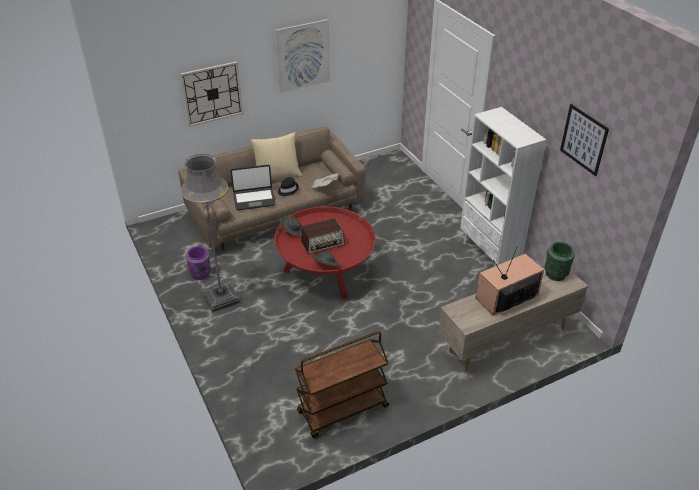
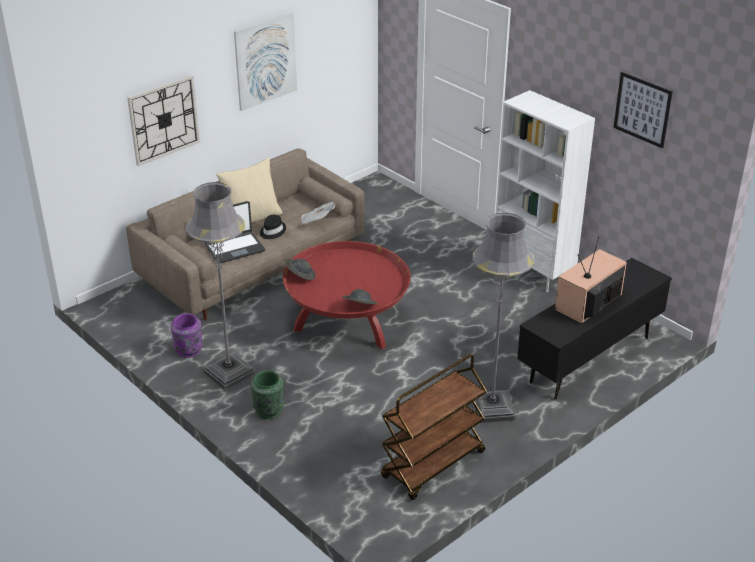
camera: 15 degrees left, 5 degrees down
radio [301,218,345,254] -> none
beige tv stand [439,268,588,371] -> black tv stand [517,258,672,399]
green vase [544,242,575,281] -> green vase moved to [251,371,284,419]
none -> grey floor lamp [471,213,534,423]

